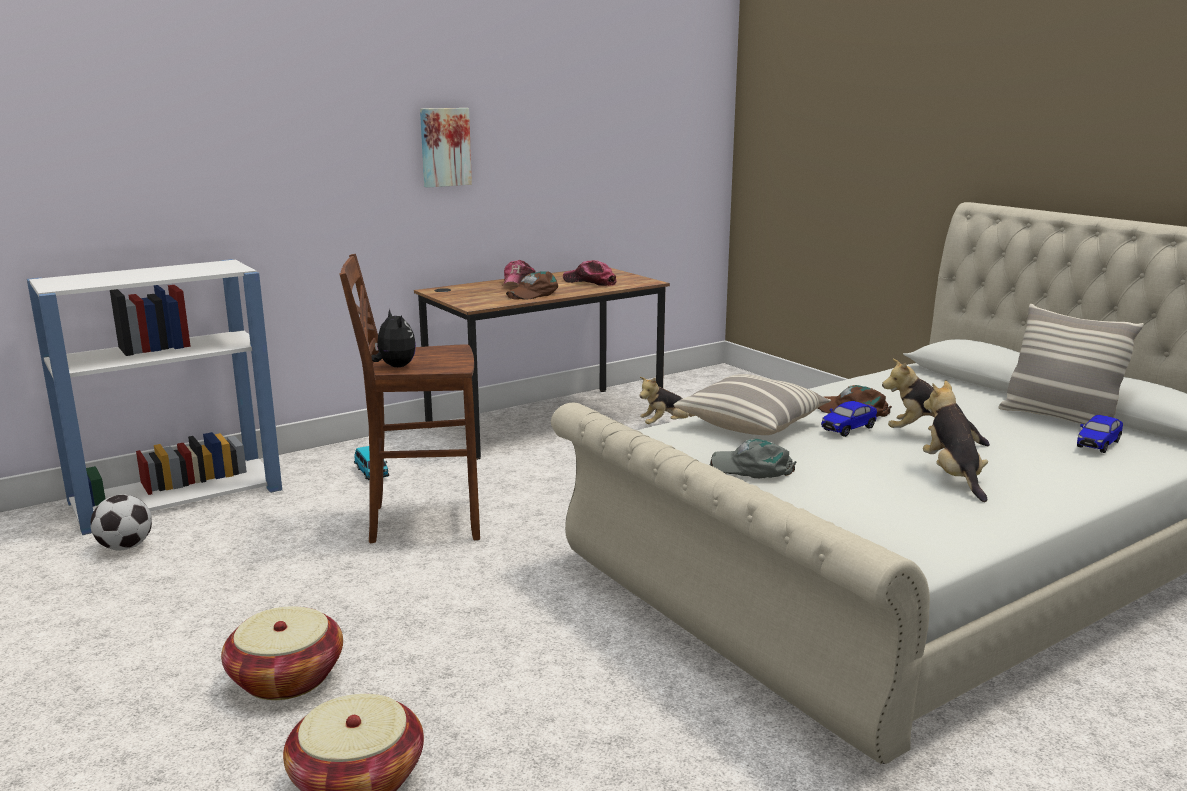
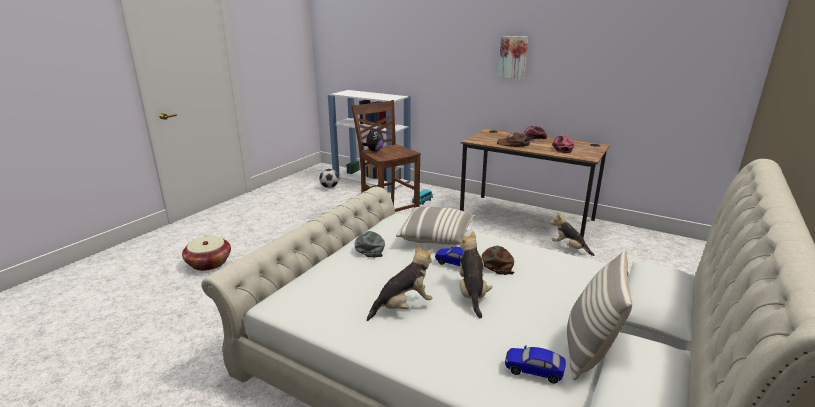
camera: 65 degrees right, 5 degrees up
basket [221,606,343,700] -> none

